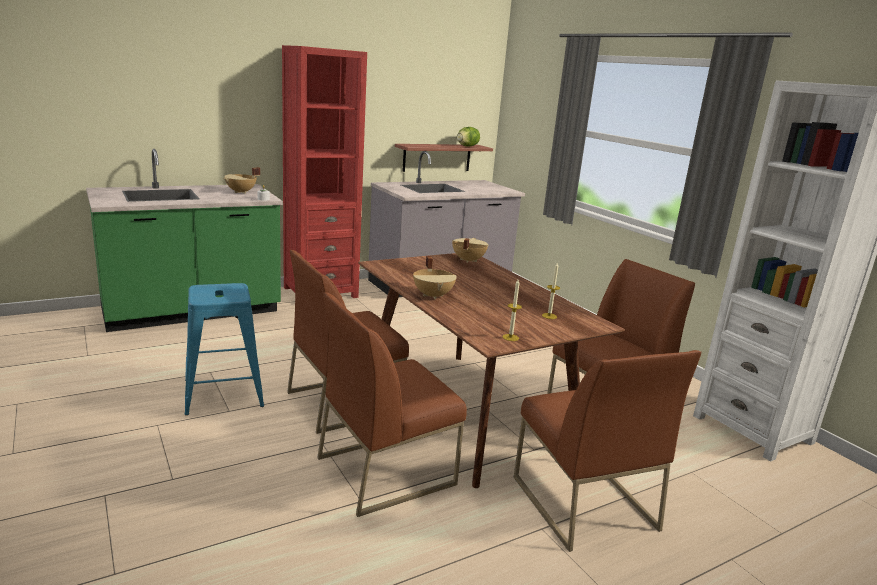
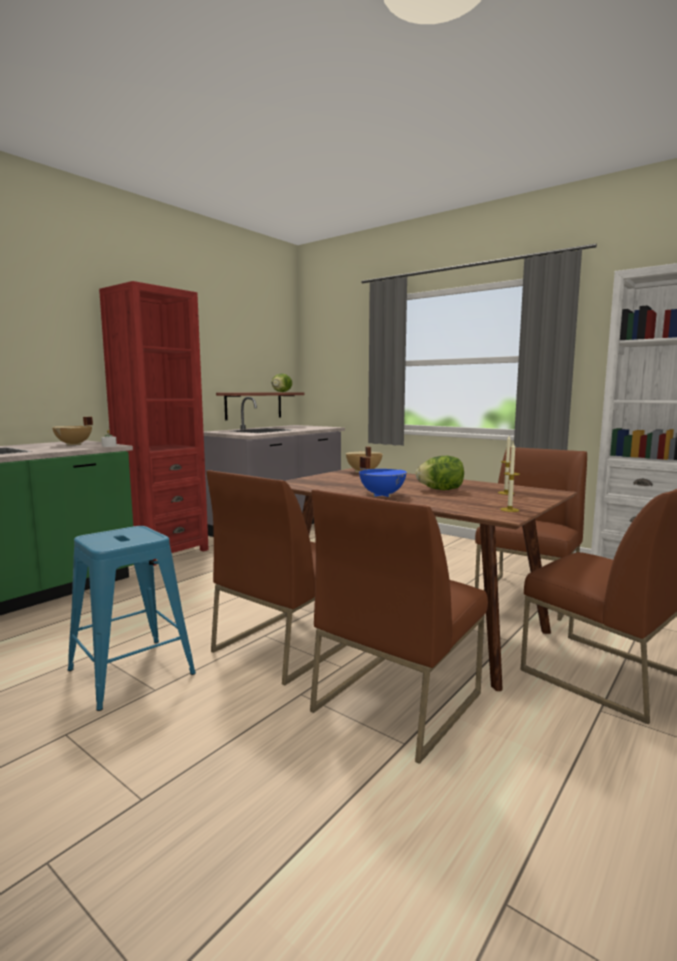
camera: 20 degrees left, 10 degrees down
beige cooking pot [413,256,457,300] -> blue cooking pot [359,456,407,497]
none -> lettuce [416,456,464,490]

